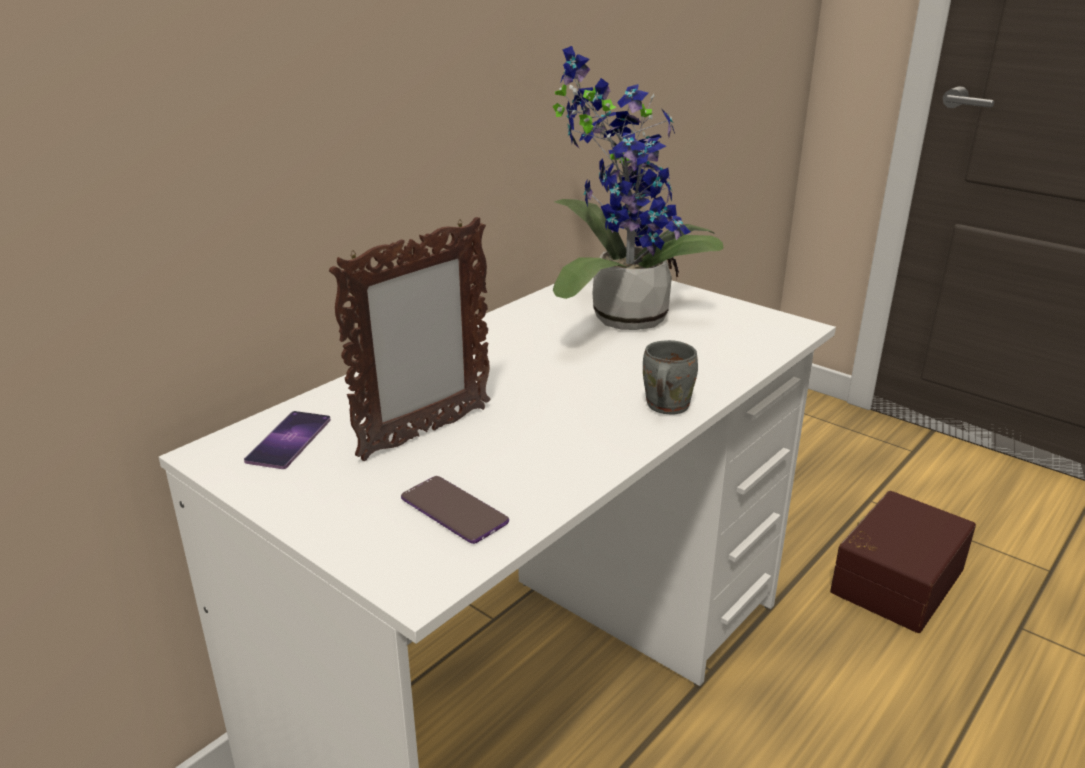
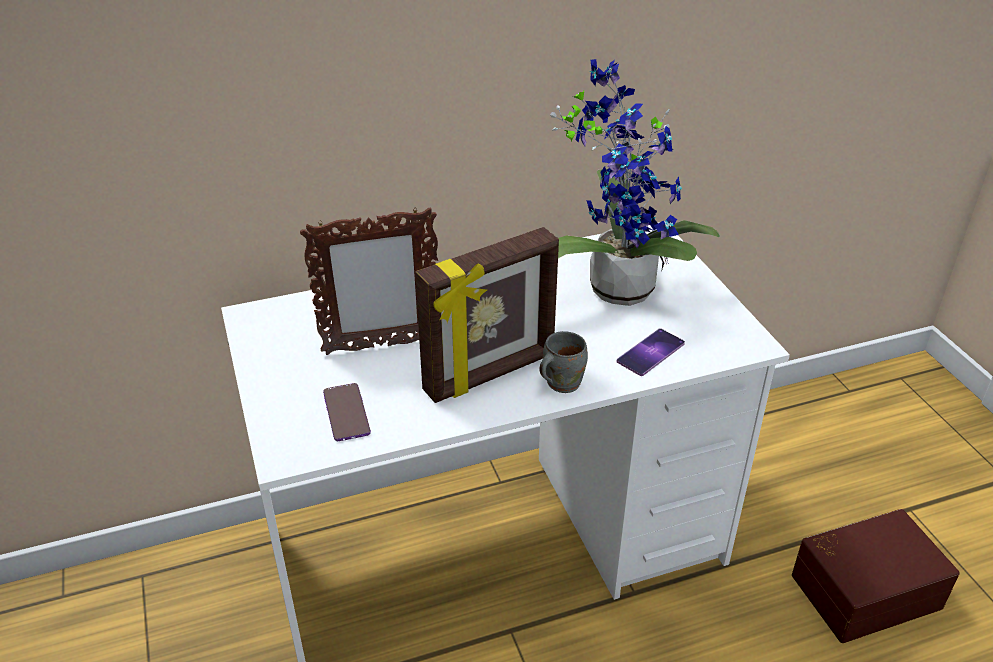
camera: 30 degrees right, 10 degrees up
phone [244,411,331,469] -> phone moved to [617,328,685,376]
none -> picture frame [415,227,559,403]

